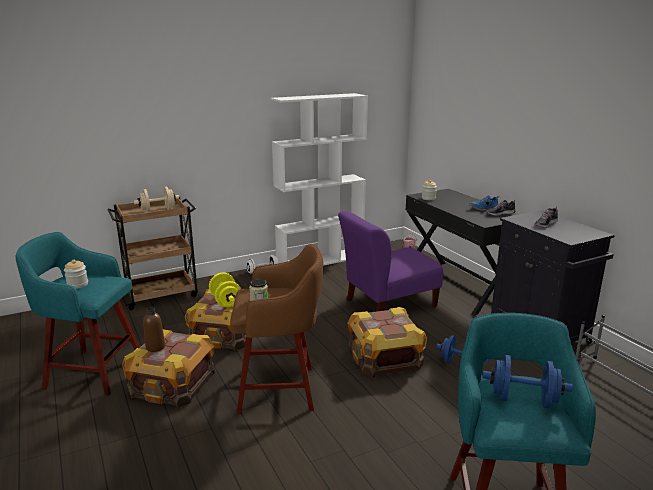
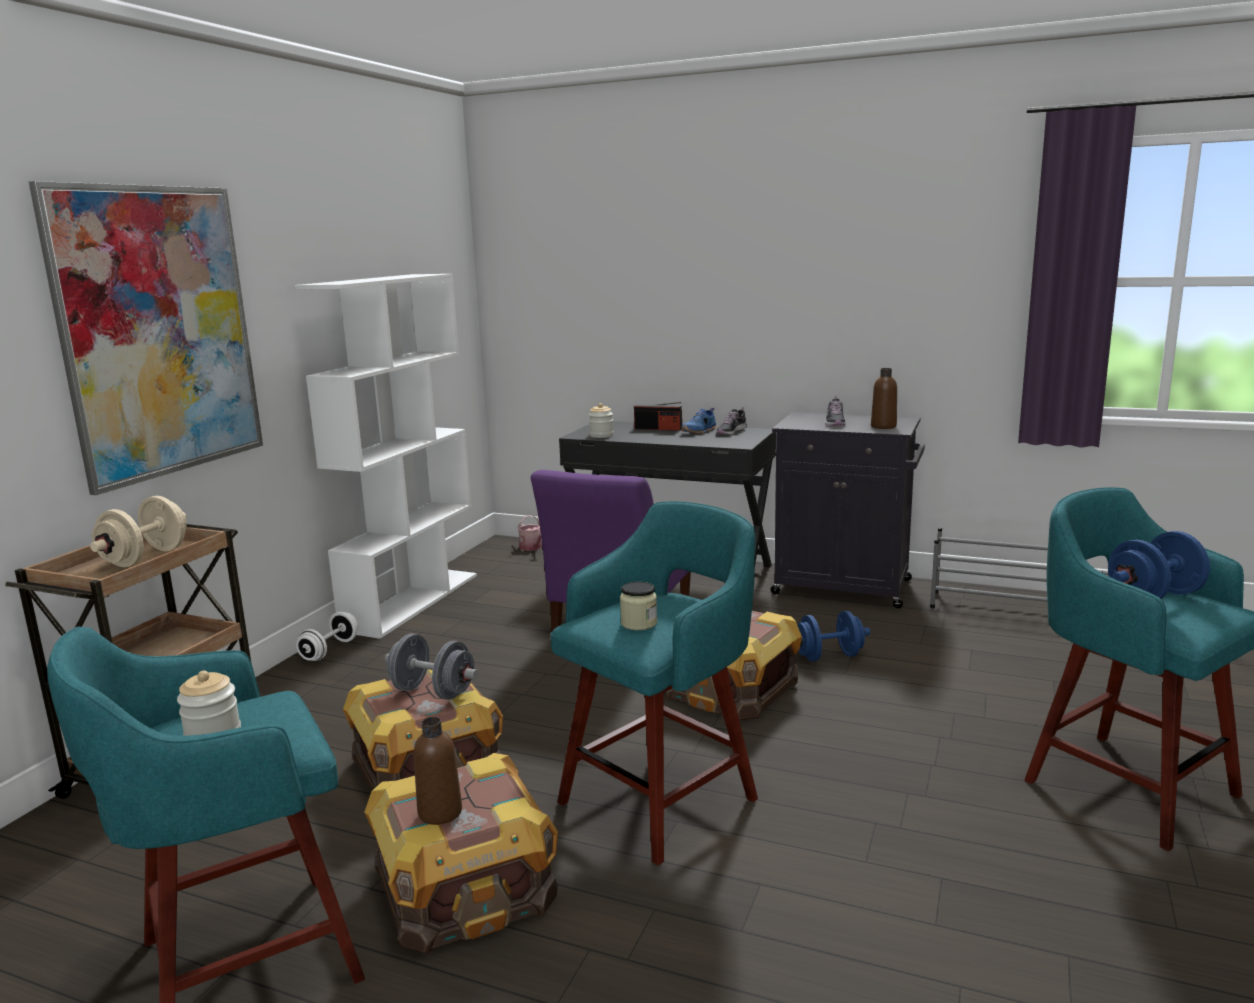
camera: 40 degrees left, 5 degrees down
yellow dumbbell [209,273,241,307] -> grey dumbbell [385,634,478,700]
brown stool [230,244,323,414] -> turquoise stool [550,501,758,866]
none -> picture [29,181,263,495]
none -> radio [634,402,682,431]
none -> brown bottle [871,368,897,429]

